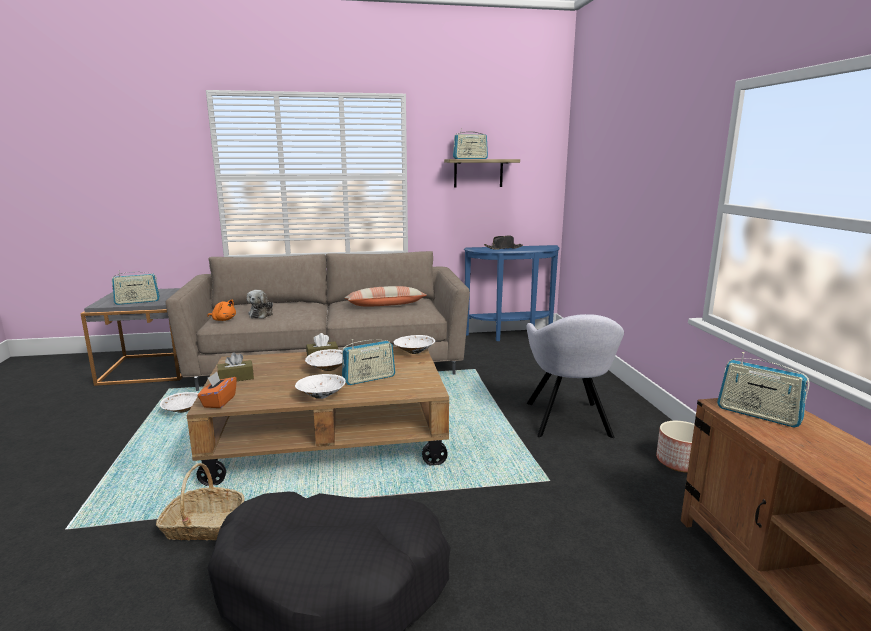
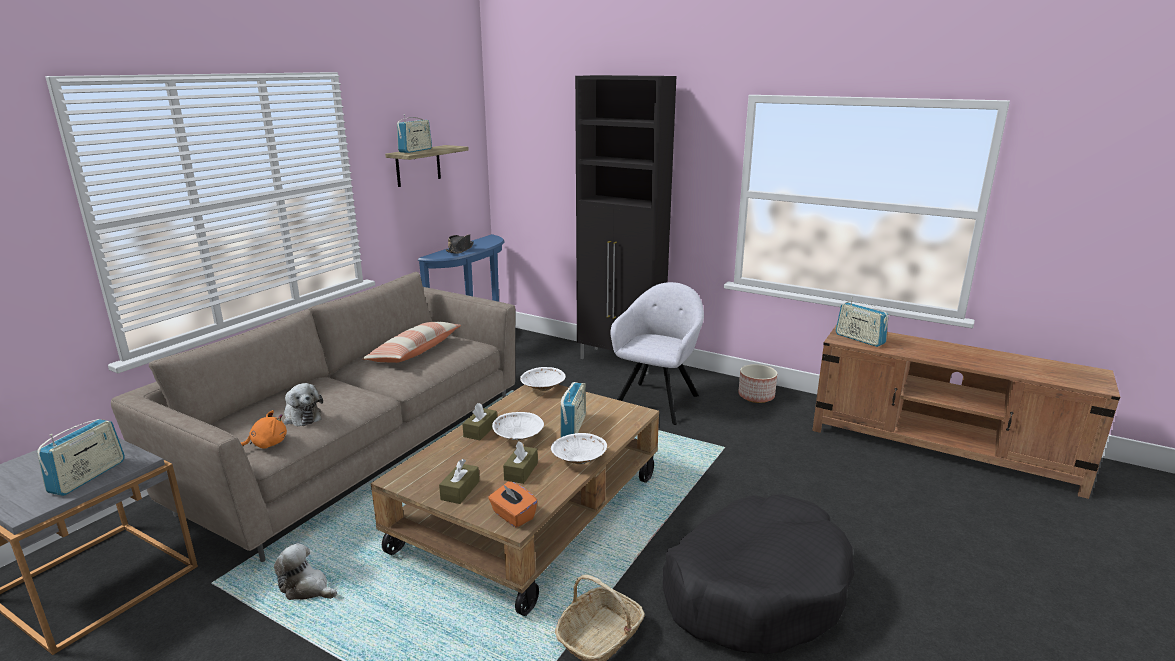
camera: 50 degrees left, 5 degrees up
white bowl [160,392,199,413] -> plush toy [274,543,337,600]
grey armchair [526,314,624,438] -> grey armchair turned 105 degrees counterclockwise [610,282,704,425]
radio [717,352,810,428] -> radio turned 60 degrees clockwise [836,297,889,347]
none -> brown tissue box [503,441,538,484]
none -> black cabinet [575,75,676,374]

